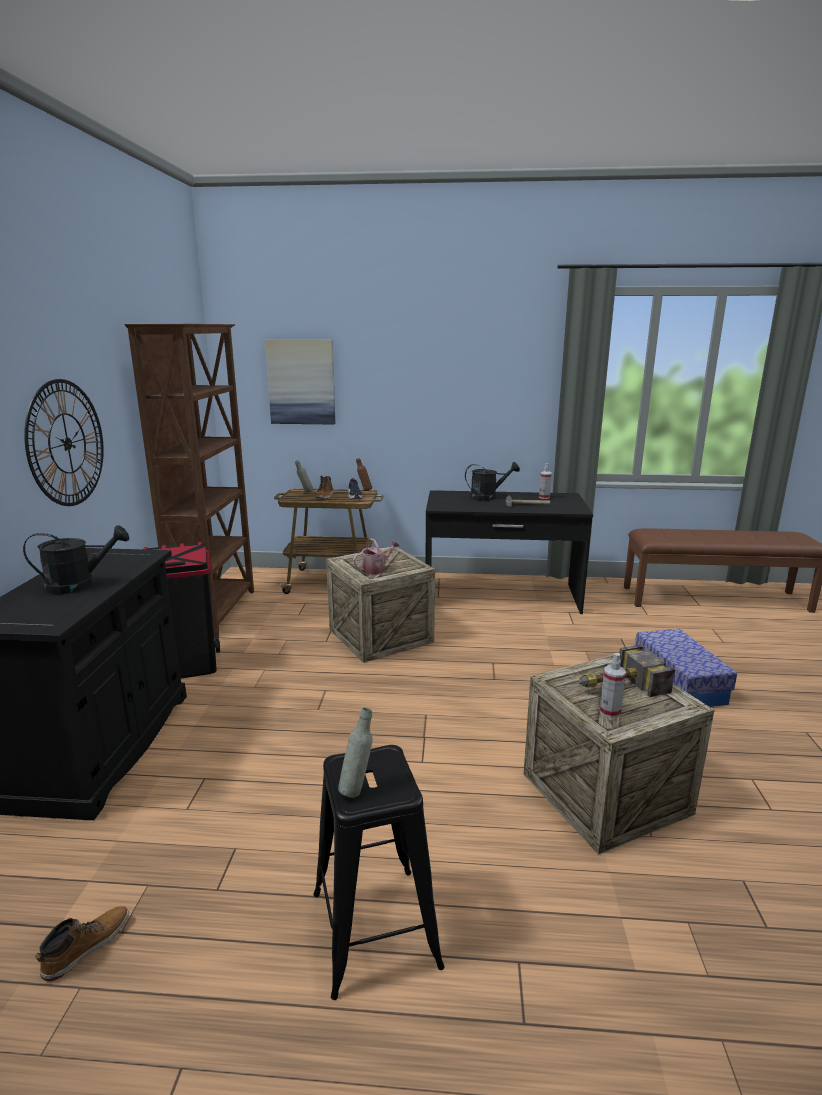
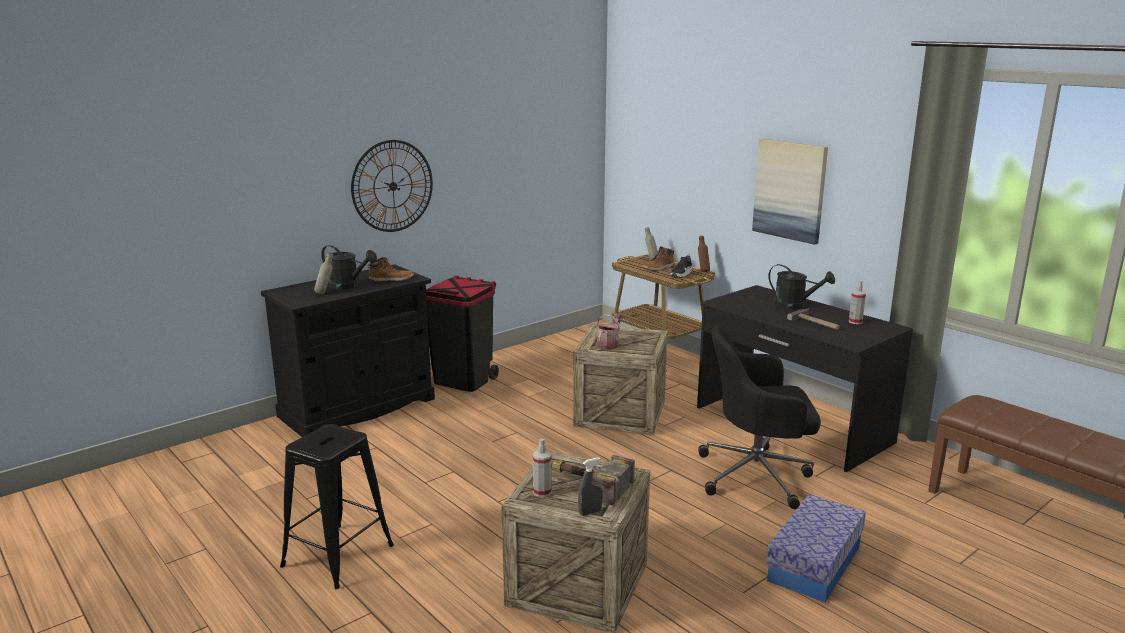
camera: 45 degrees right, 0 degrees up
boot [35,906,129,982] -> boot moved to [368,257,414,282]
brown bookcase [124,324,254,638] -> none
picture [265,340,336,425] -> picture moved to [752,139,828,245]
grey bottle [338,708,373,798] -> grey bottle moved to [314,253,333,294]
watering can [353,538,400,575] -> watering can turned 75 degrees counterclockwise [596,313,623,350]
none -> grey spray bottle [578,457,603,516]
none -> black office chair [698,324,821,509]

